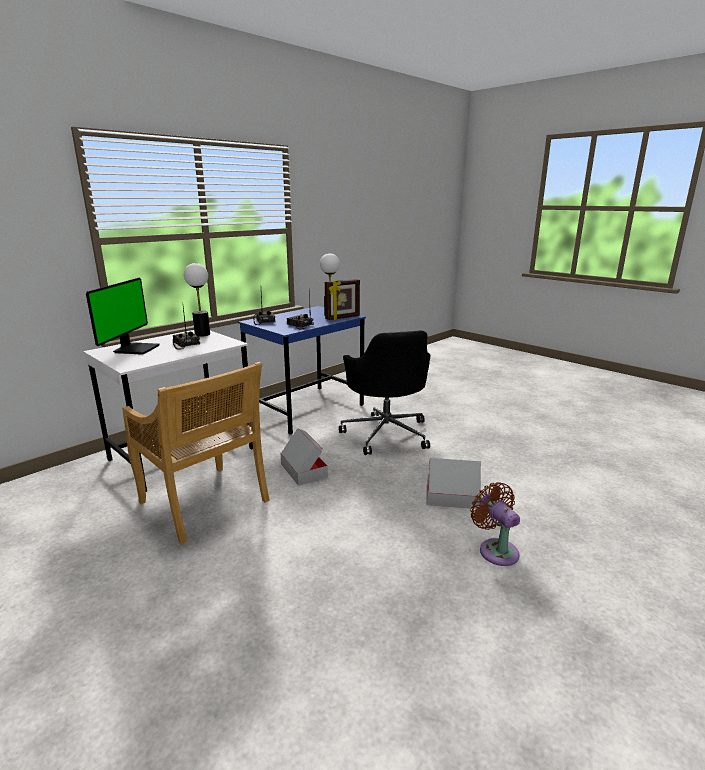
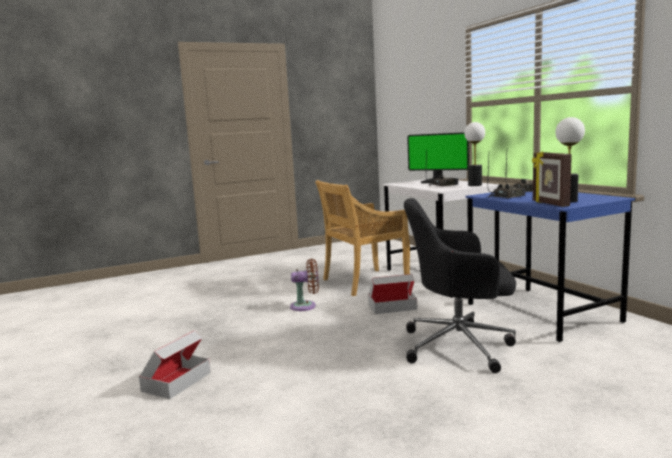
camera: 110 degrees right, 10 degrees down
cardboard box [427,458,482,509] -> cardboard box moved to [139,330,211,399]
brown fan [470,482,520,566] -> brown fan moved to [290,259,319,311]

